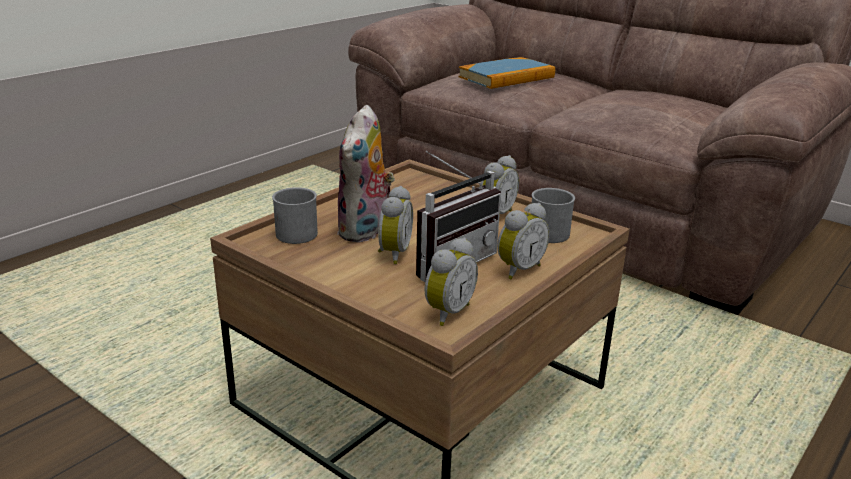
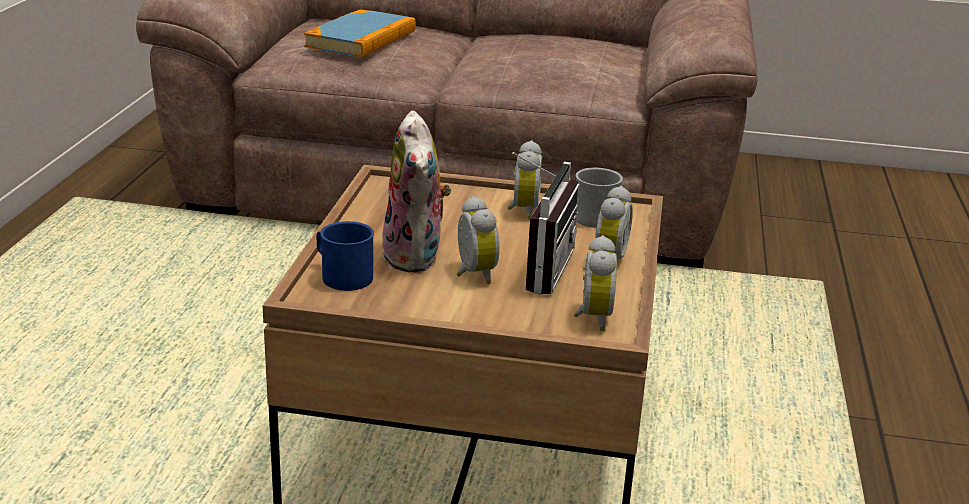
camera: 30 degrees left, 0 degrees up
grey mug [272,187,318,244] -> blue mug [317,221,374,291]

